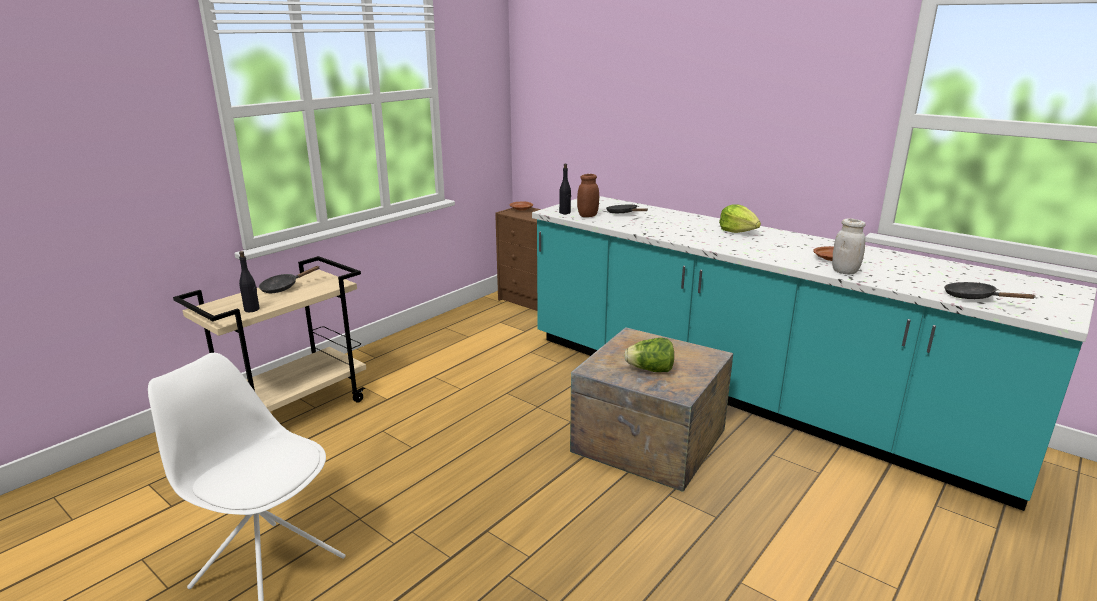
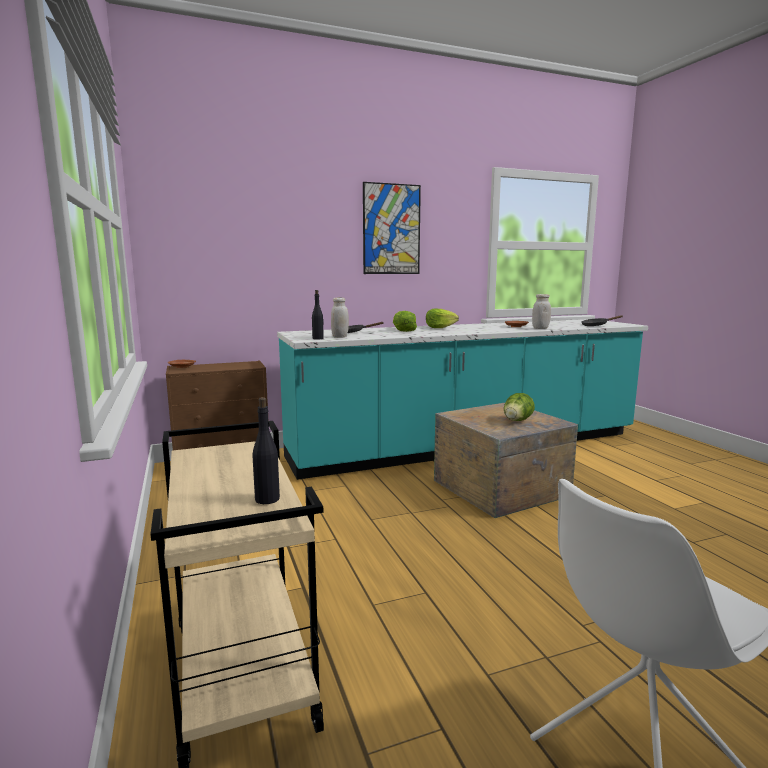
camera: 60 degrees left, 10 degrees down
black frying pan [259,266,319,293] -> none
brown jar [577,174,599,217] -> white jar [331,297,349,338]
none -> picture [363,182,421,274]
none -> lettuce [393,311,417,332]

